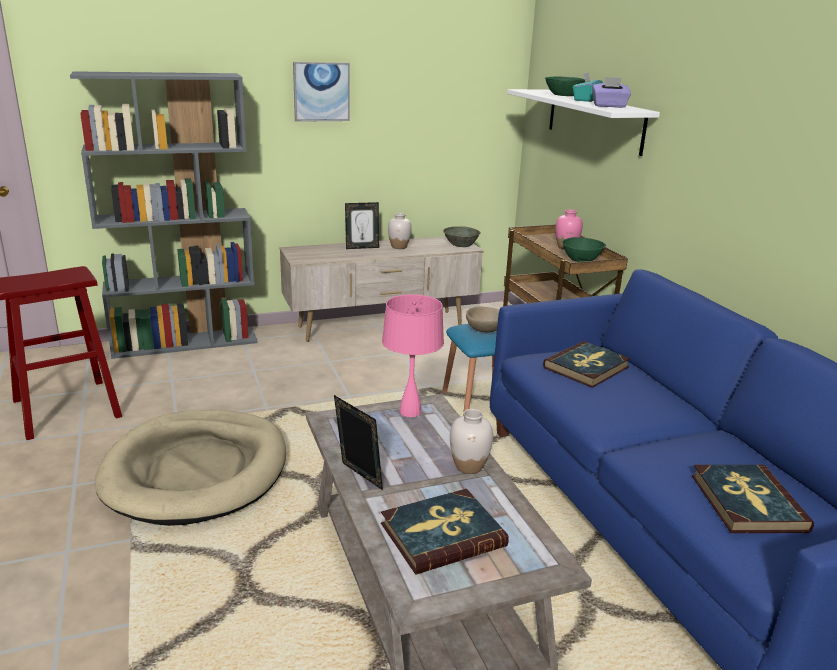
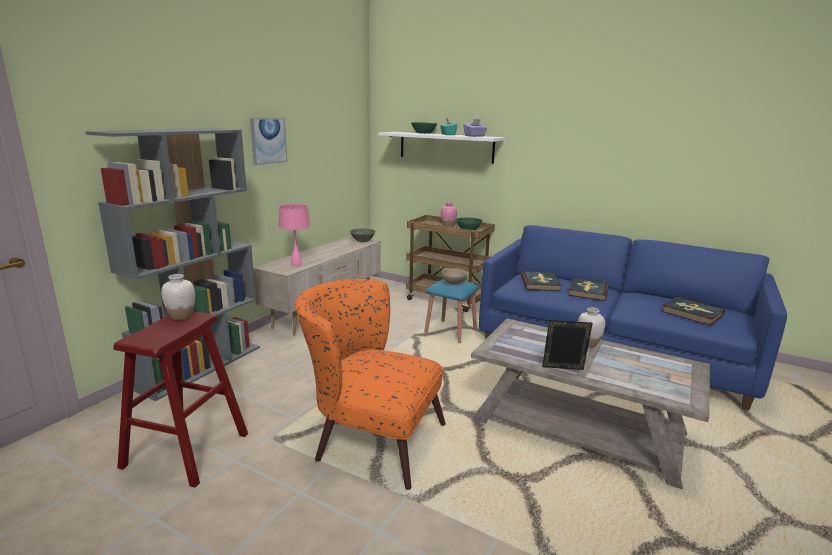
camera: 40 degrees left, 5 degrees down
beige dog bed [95,410,286,526] -> orange armchair [295,279,446,490]
picture frame [345,202,379,249] -> none
book [381,489,509,575] -> book moved to [568,278,609,301]
pink table lamp [382,294,444,417] -> pink table lamp moved to [279,204,310,266]
white vase [388,213,412,249] -> white vase moved to [161,274,195,320]

